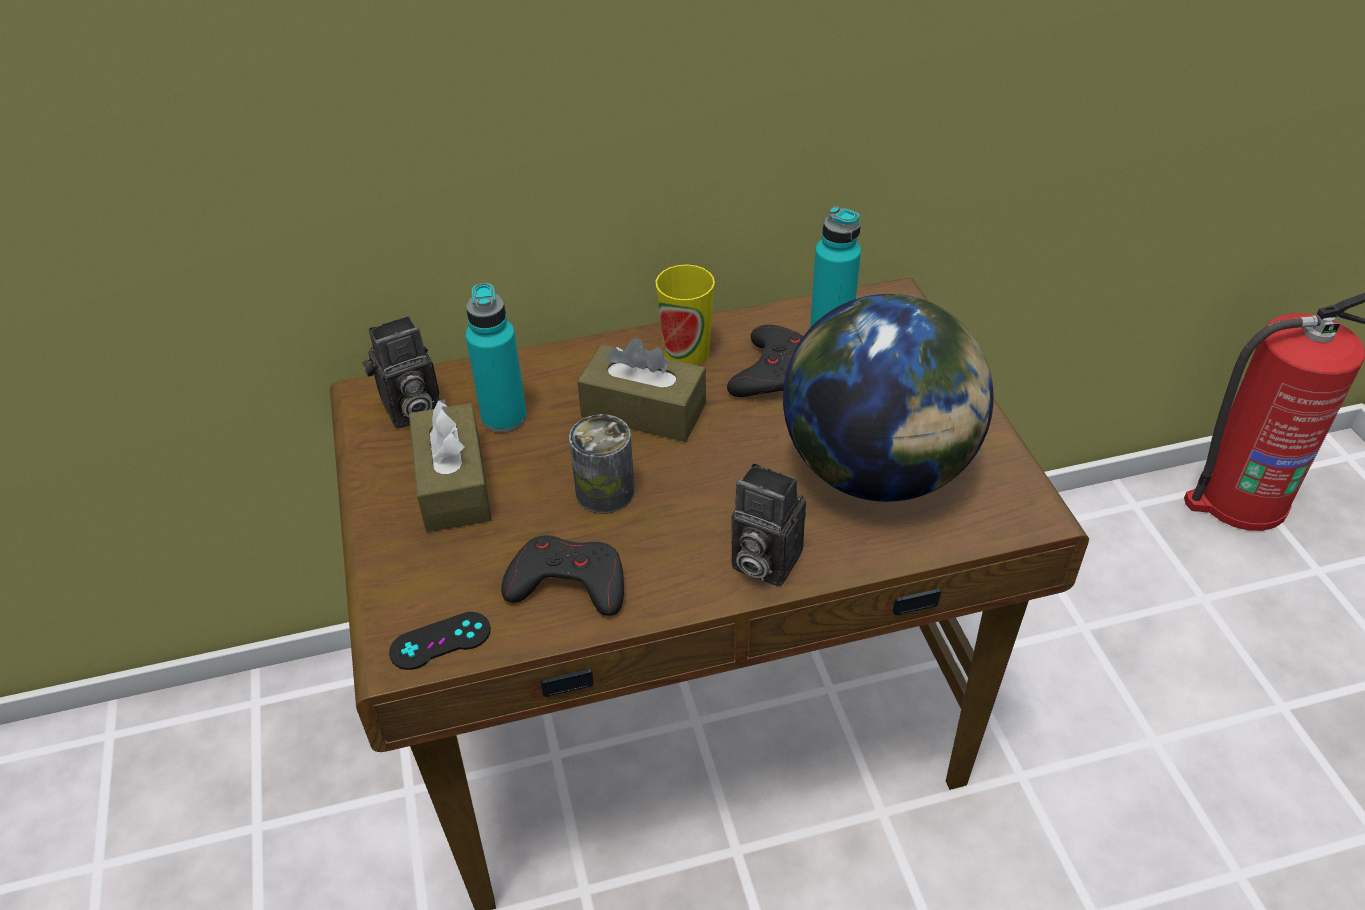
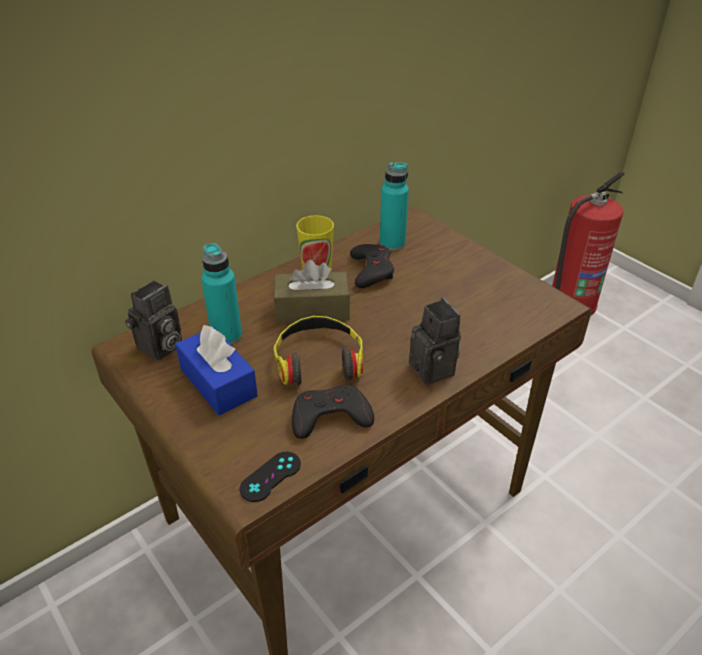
camera: 25 degrees left, 5 degrees down
brown tissue box [409,399,492,532] -> blue tissue box [175,325,258,415]
can [569,414,635,514] -> headphones [274,316,363,385]
camera [731,463,806,587] -> camera turned 120 degrees counterclockwise [409,297,461,385]
globe [783,294,994,502] -> none

